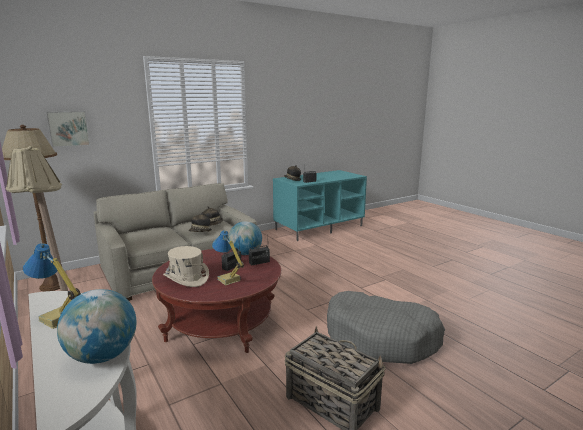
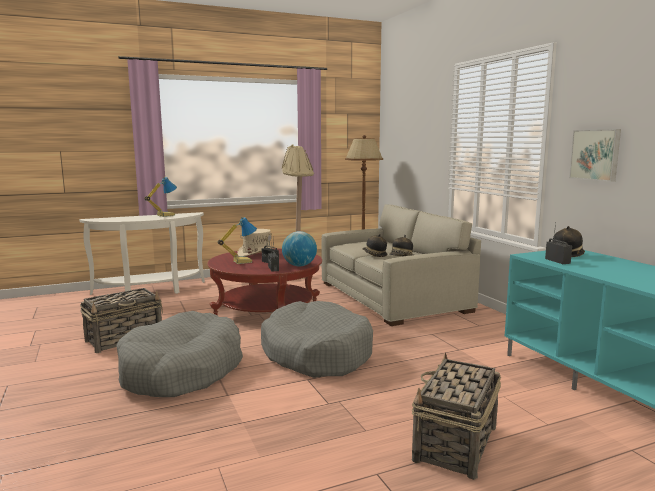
camera: 100 degrees right, 5 degrees down
picture [46,111,90,148] -> picture moved to [569,129,621,182]
globe [57,289,137,364] -> none
none -> grey dog bed [261,301,373,378]
none -> basket [412,352,501,480]

